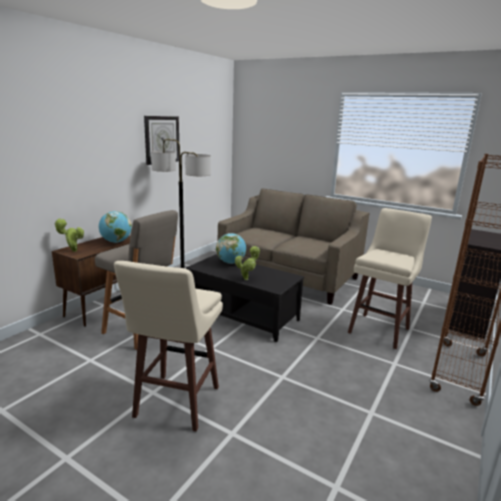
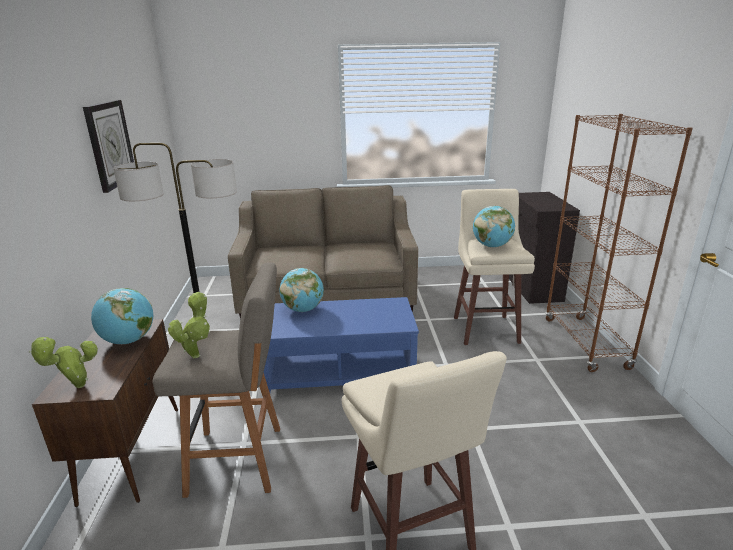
camera: 35 degrees left, 5 degrees up
black coffee table [186,254,304,342] -> blue coffee table [264,297,419,392]
potted plant [235,246,260,280] -> potted plant moved to [168,292,210,358]
none -> globe [473,206,515,248]

